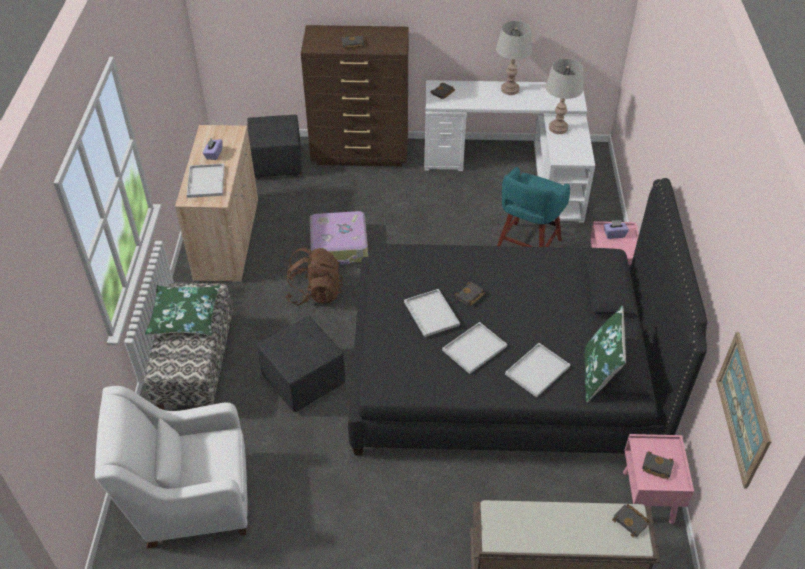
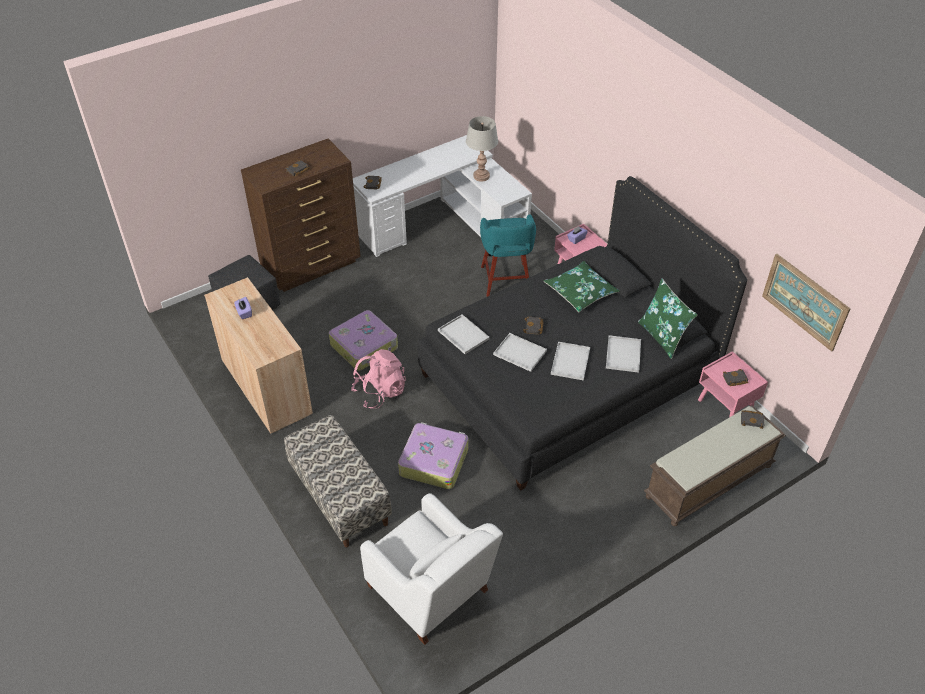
camera: 35 degrees left, 0 degrees up
white armchair [95,386,248,549] -> white armchair turned 90 degrees counterclockwise [360,493,503,645]
green pillow [145,285,220,336] -> green pillow moved to [544,261,620,312]
white tray [187,164,224,198] -> white tray moved to [438,314,490,354]
black ottoman [257,316,345,412] -> suitcase [398,422,469,489]
brown backpack [285,247,343,306] -> pink backpack [352,349,406,409]
grey table lamp [496,21,533,95] -> none

